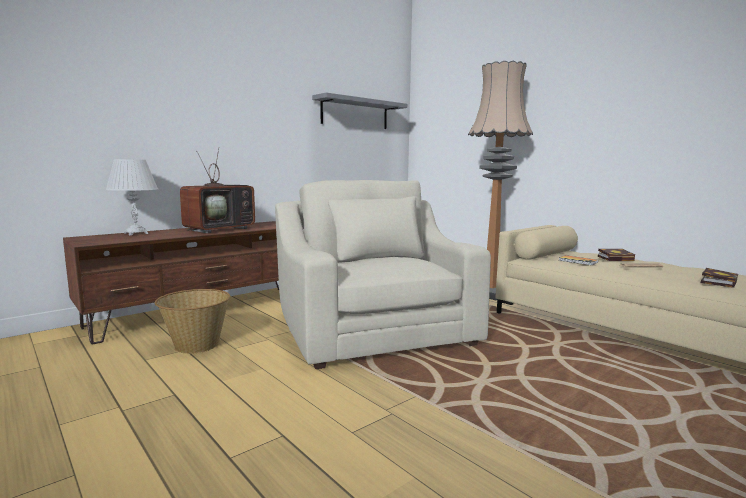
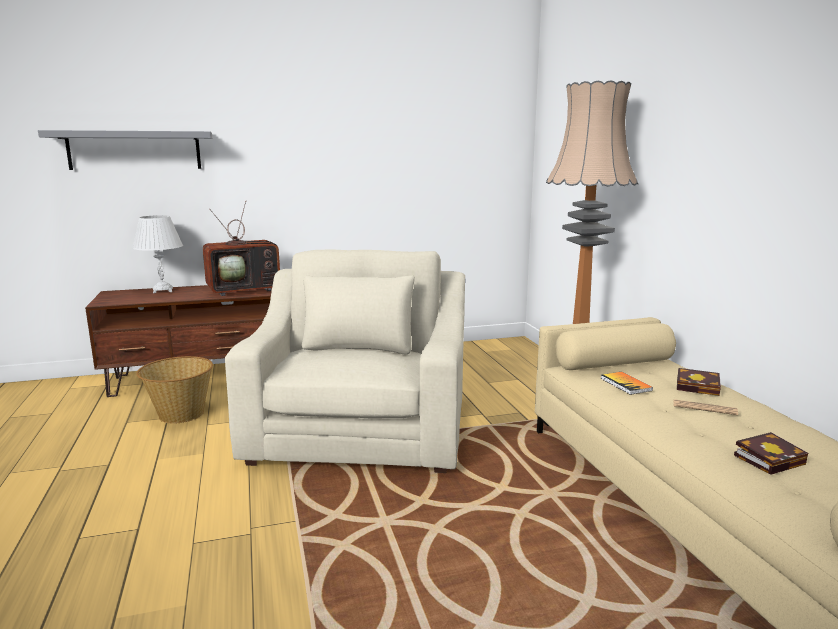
camera: 25 degrees right, 5 degrees up
grey shelf [312,92,407,129] -> grey shelf moved to [38,130,212,170]

